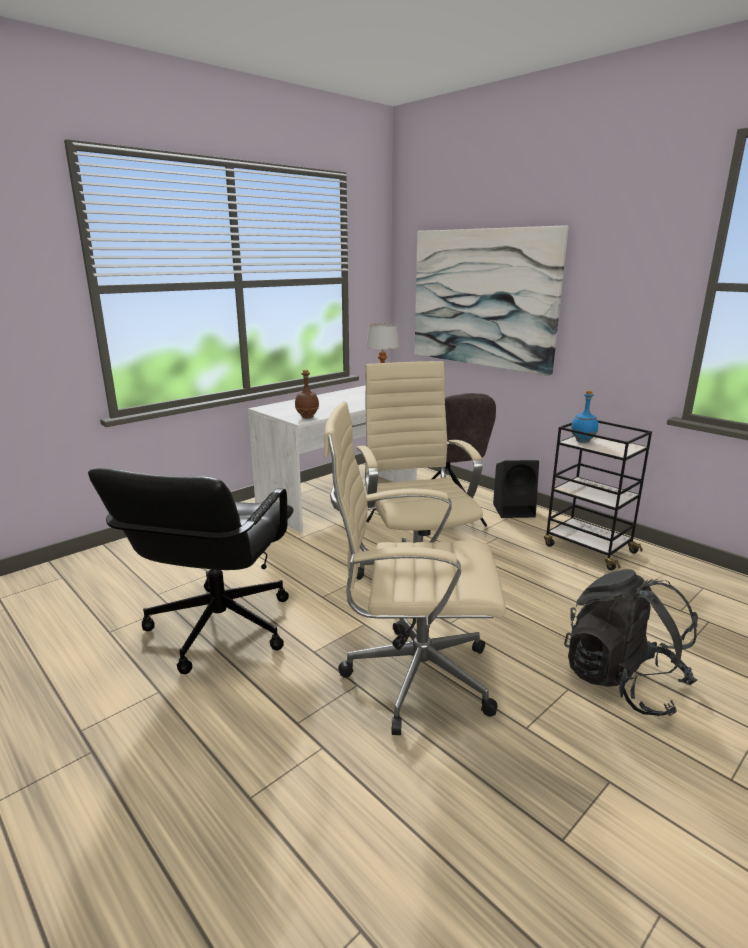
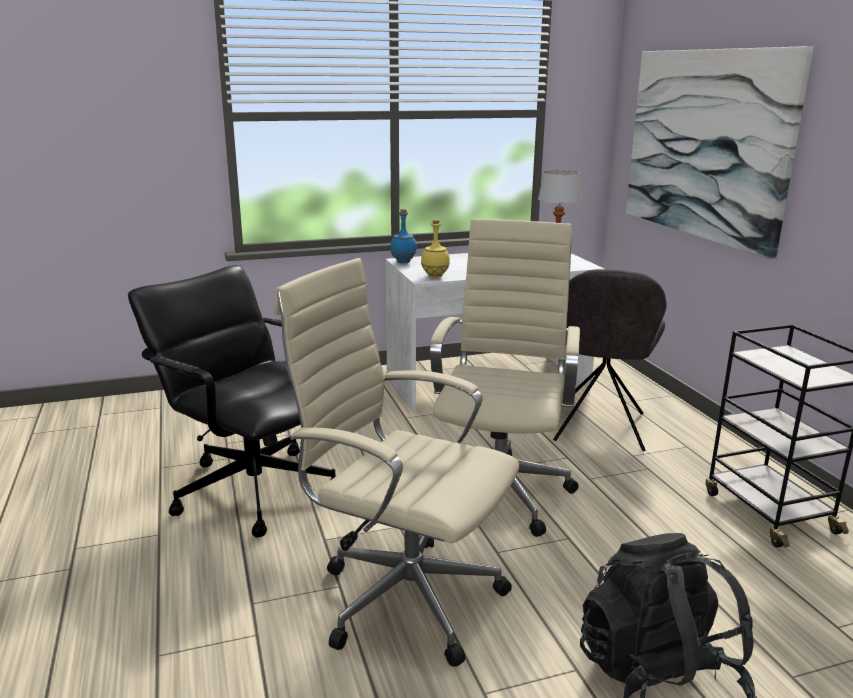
camera: 25 degrees right, 0 degrees up
black office chair [88,468,294,674] -> black office chair turned 90 degrees clockwise [128,265,335,538]
brown bottle [295,370,319,418] -> yellow bottle [421,220,450,278]
black speaker [493,460,539,518] -> none
blue bottle [571,390,598,443] -> blue bottle moved to [390,209,417,264]

